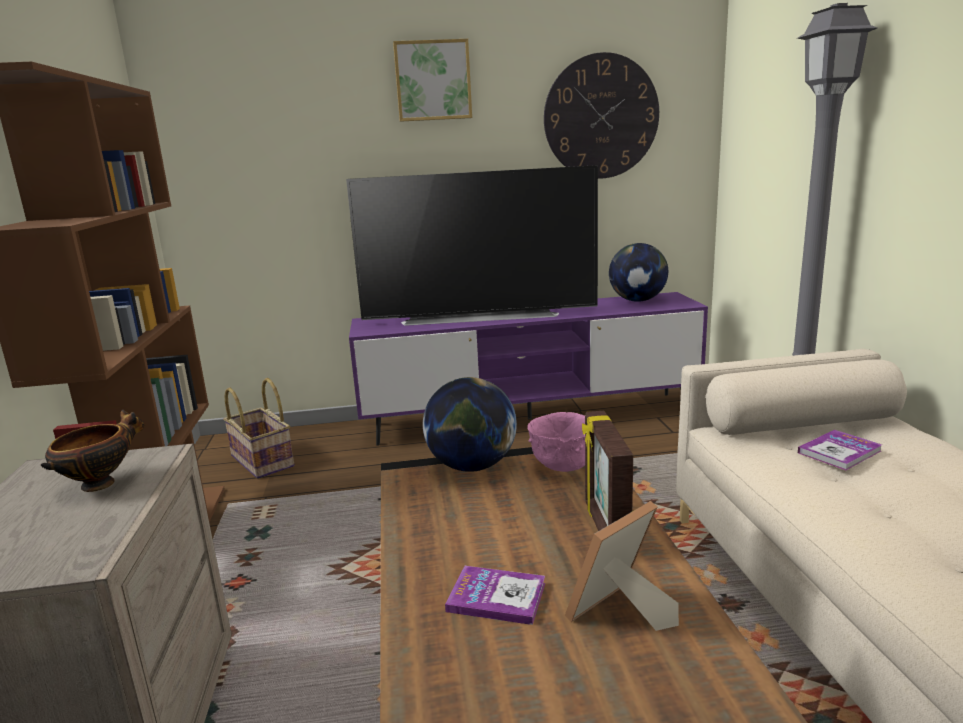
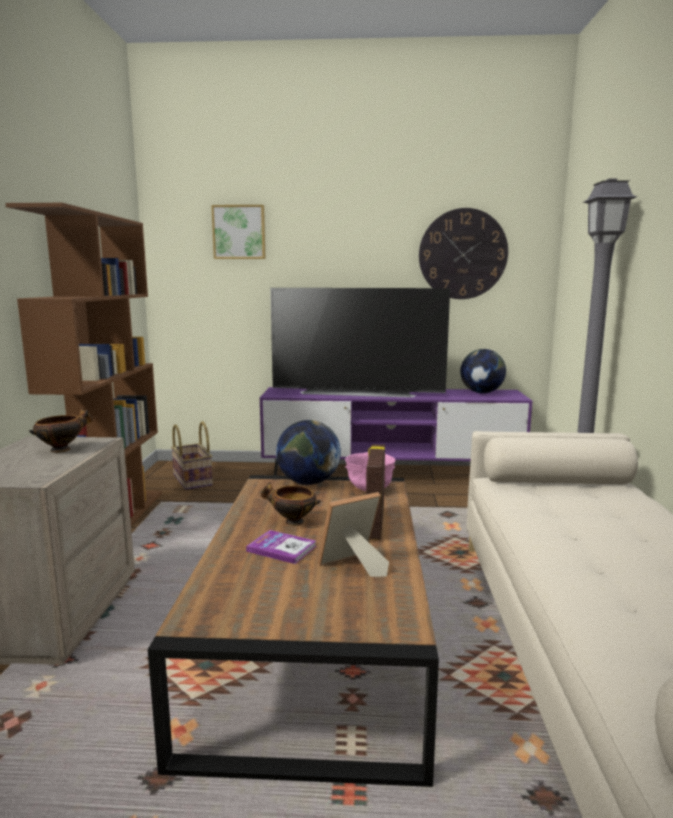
camera: 10 degrees right, 5 degrees down
picture [393,39,472,122] -> picture moved to [211,205,266,259]
book [798,430,882,470] -> none
none -> bowl [261,482,320,526]

